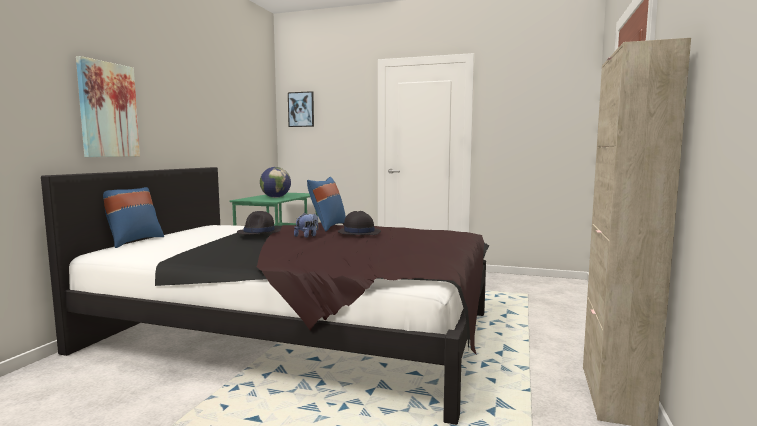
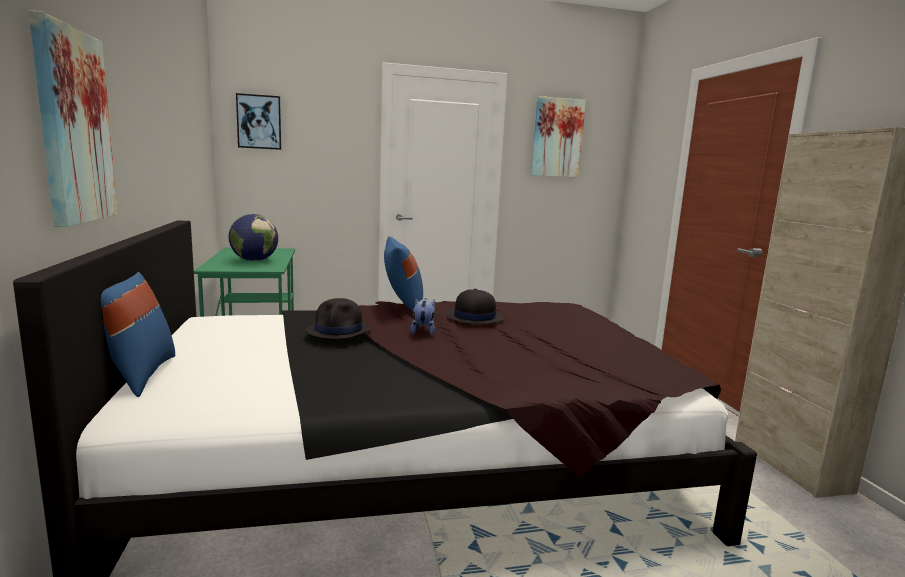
camera: 30 degrees left, 5 degrees up
none -> picture [531,96,586,178]

